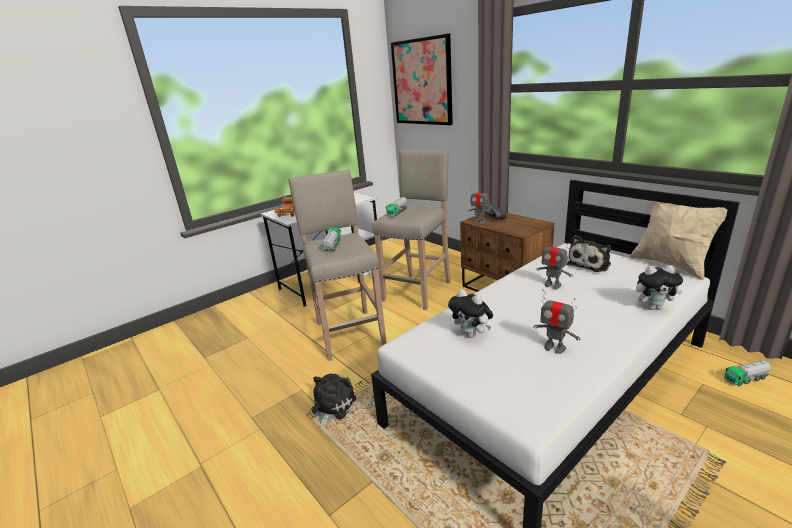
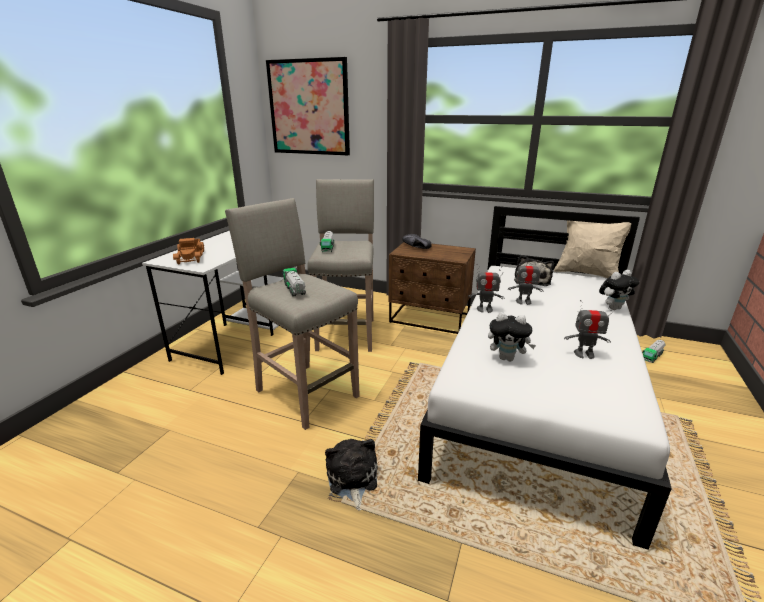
camera: 30 degrees left, 0 degrees up
toy robot [468,189,493,224] -> toy robot moved to [468,264,505,313]

